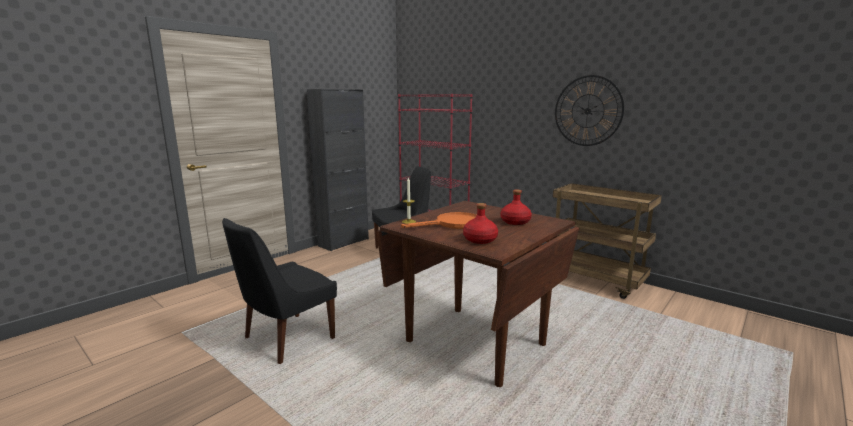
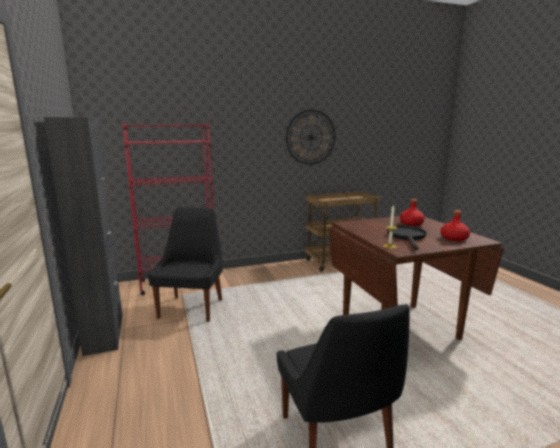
camera: 60 degrees left, 0 degrees up
orange frying pan [401,212,477,229] -> black frying pan [387,226,427,250]

